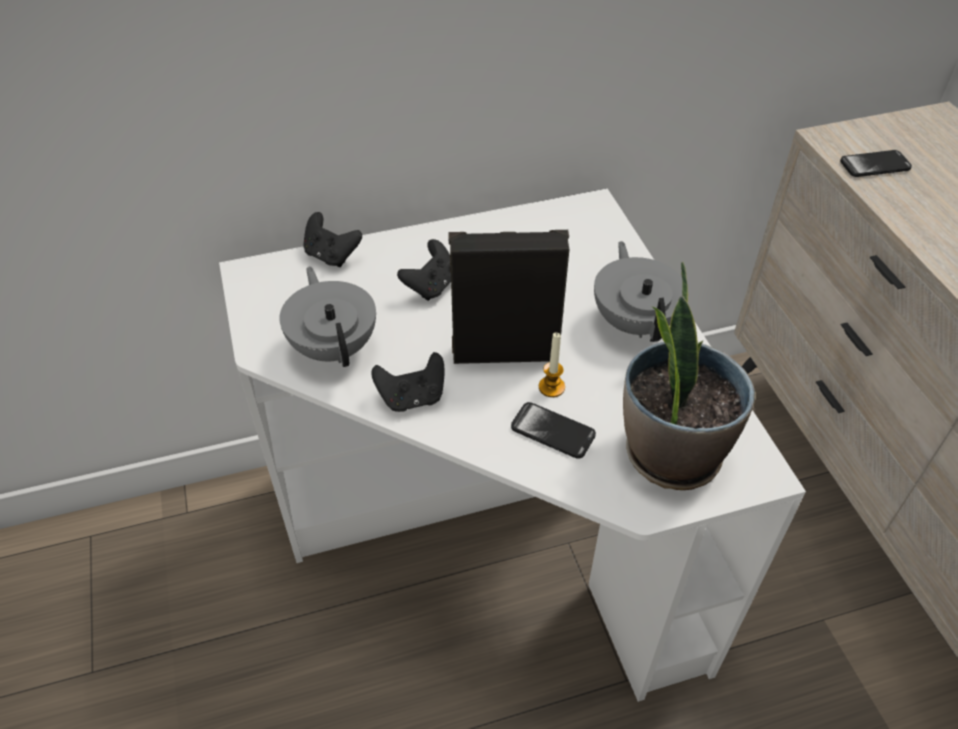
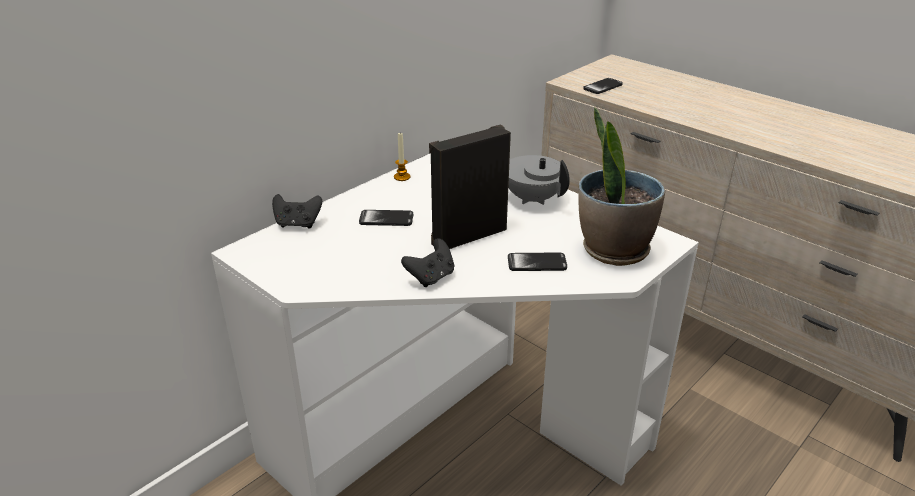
camera: 30 degrees left, 15 degrees down
grey teapot [279,267,376,367] -> none
black game controller [397,239,451,301] -> phone [359,210,413,226]
candle [539,332,565,397] -> candle moved to [394,133,410,181]

